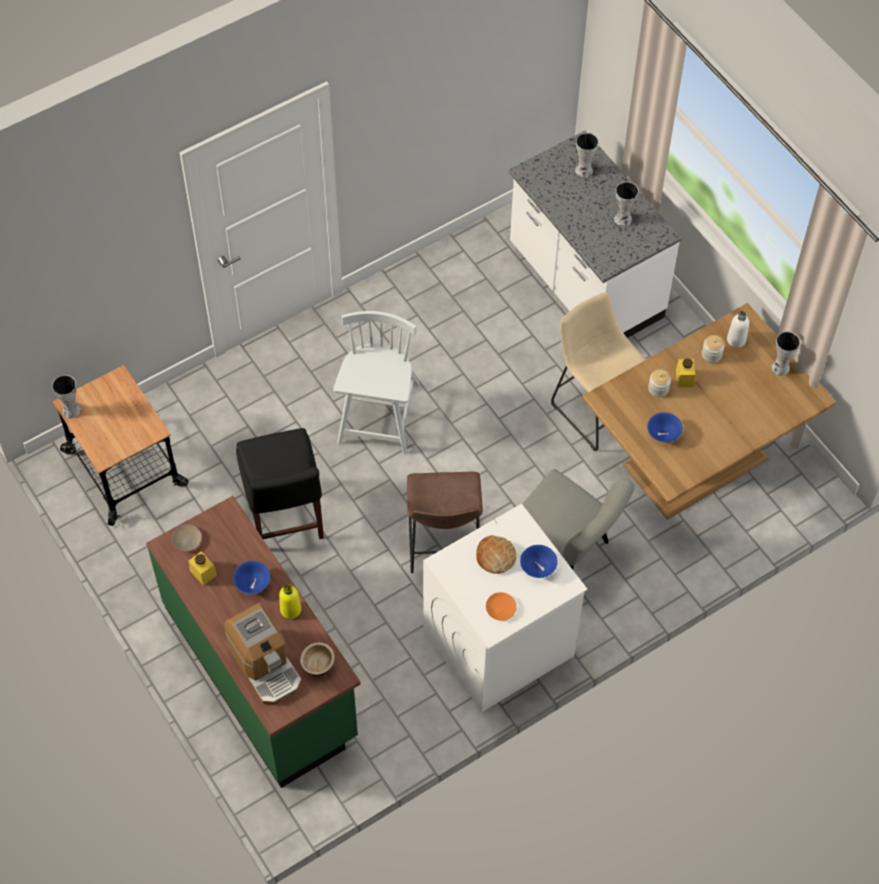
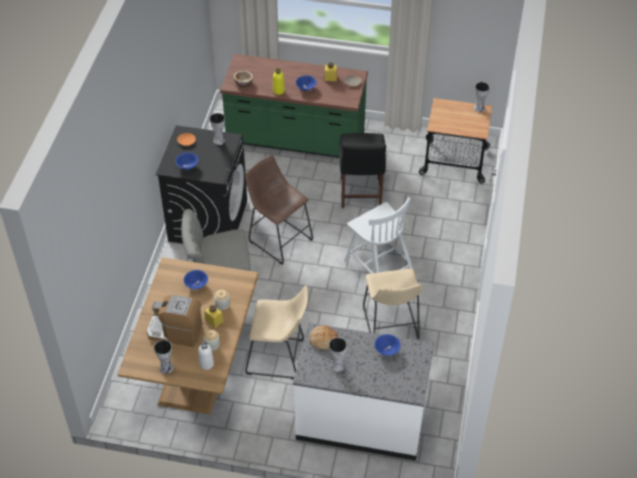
camera: 135 degrees right, 10 degrees down
coffee machine [224,602,302,705] -> coffee machine moved to [147,294,202,347]
black chair [236,428,324,539] -> black chair turned 120 degrees counterclockwise [339,133,386,208]
white washing machine [423,504,588,712] -> black washing machine [156,125,247,244]
bread [476,535,516,574] -> bread moved to [309,325,338,349]
vase [575,133,599,178] -> vase moved to [210,113,225,145]
none -> beige stool [363,269,422,339]
none -> blue bowl [375,334,401,356]

